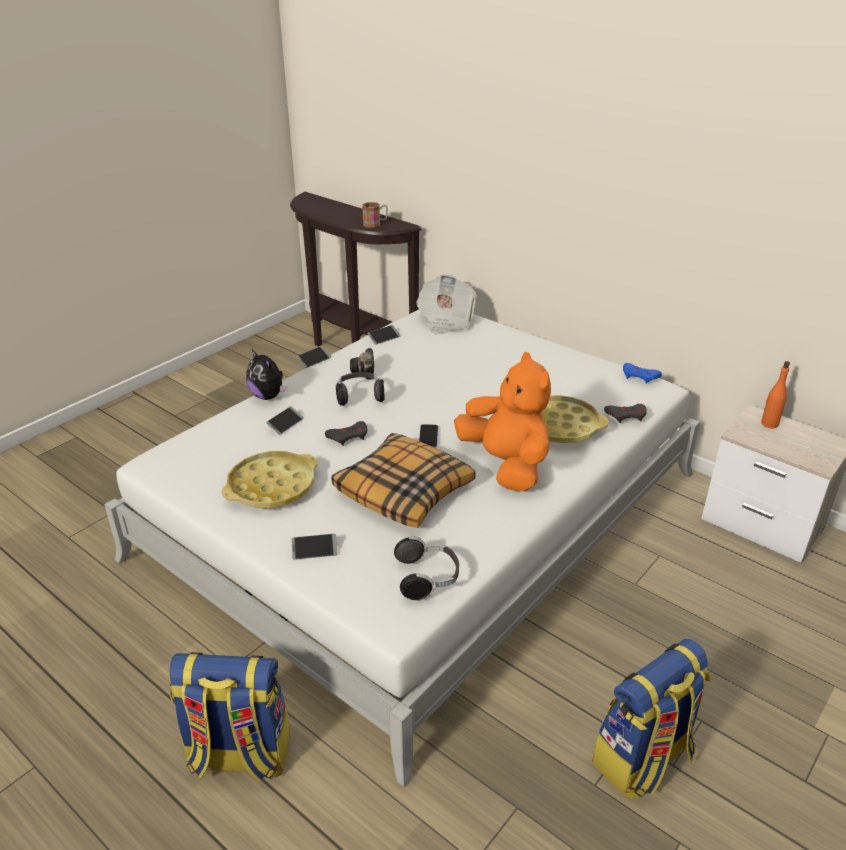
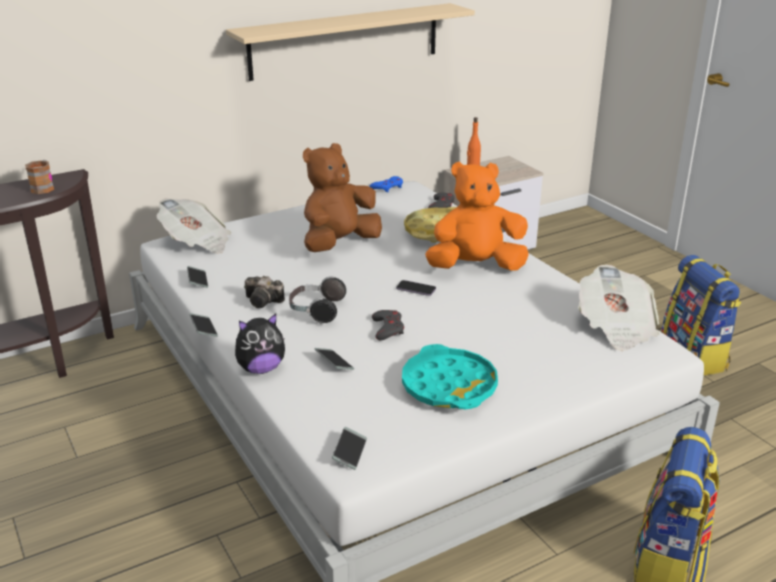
camera: 70 degrees left, 5 degrees down
yellow tray [222,451,318,509] -> turquoise tray [402,344,498,409]
phone [291,534,338,560] -> phone moved to [332,427,367,470]
pillow [331,433,476,528] -> none
headphones [394,536,459,601] -> newspaper [578,265,660,351]
none -> beige shelf [226,3,475,81]
none -> brown plush toy [303,143,382,252]

